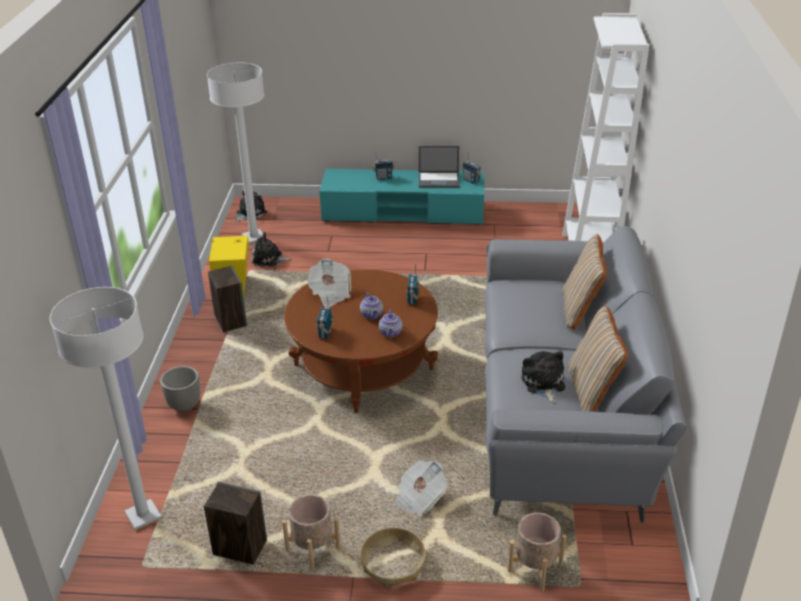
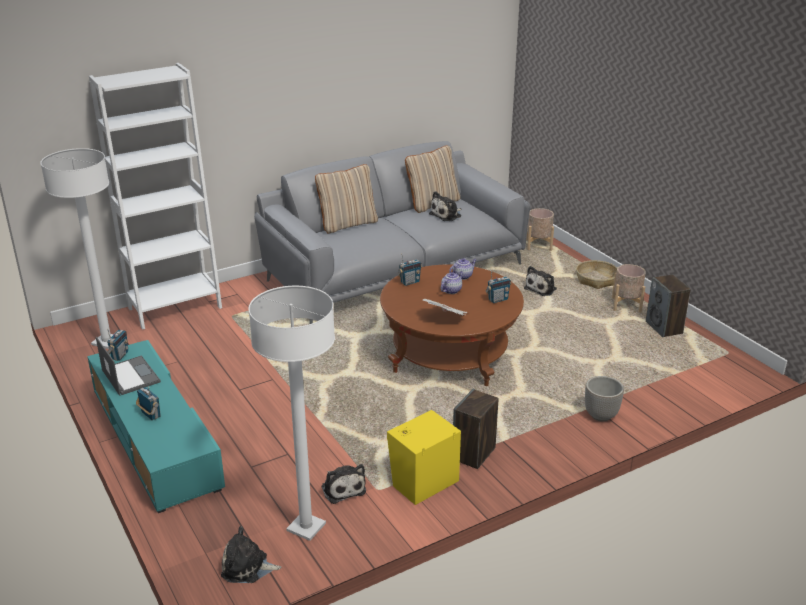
camera: 125 degrees left, 5 degrees down
white floor lamp [50,287,162,530] -> white floor lamp moved to [41,148,114,349]
newspaper [393,460,448,517] -> plush toy [524,266,557,296]

